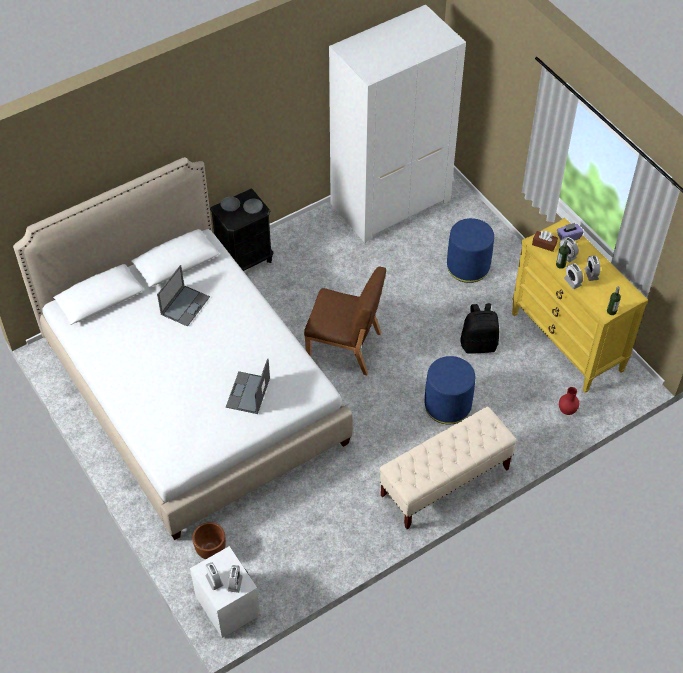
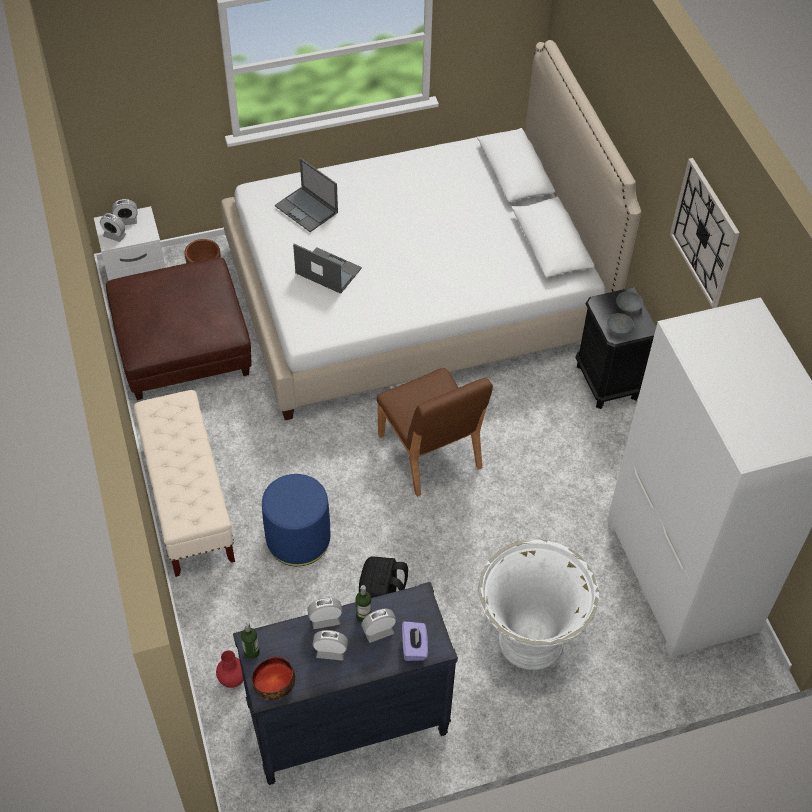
camera: 105 degrees right, 0 degrees up
laptop [157,265,210,327] -> laptop moved to [275,158,338,232]
brown chair [304,267,386,376] -> brown chair turned 60 degrees counterclockwise [377,368,493,497]
blue ottoman [447,218,494,283] -> white planter [478,539,599,670]
yellow dresser [512,218,648,393] -> black dresser [233,582,458,785]
brown tissue box [532,231,558,252] -> none
none -> brown ottoman [106,257,252,400]
none -> bowl [252,657,295,700]
none -> wall clock [670,158,740,308]

